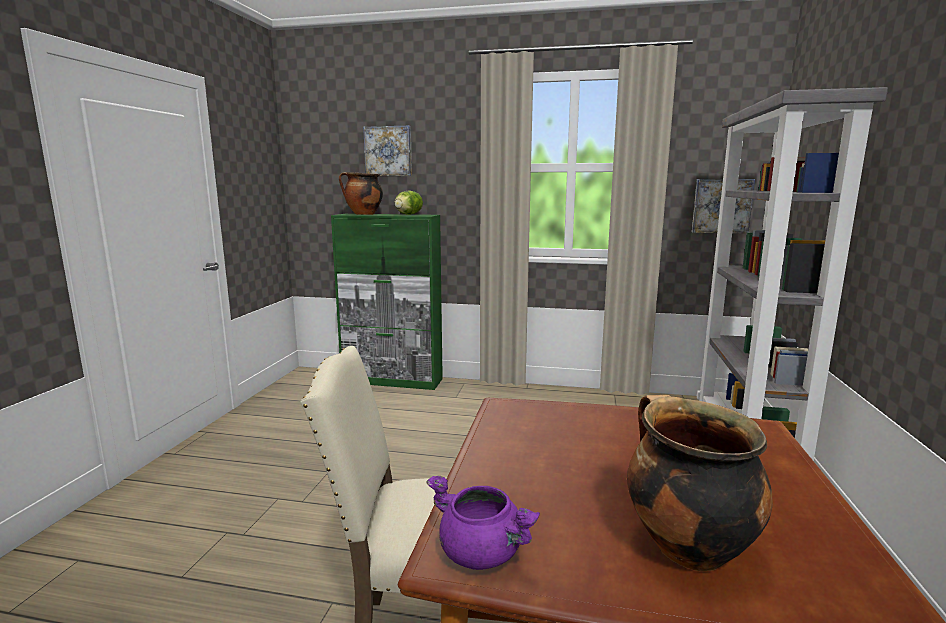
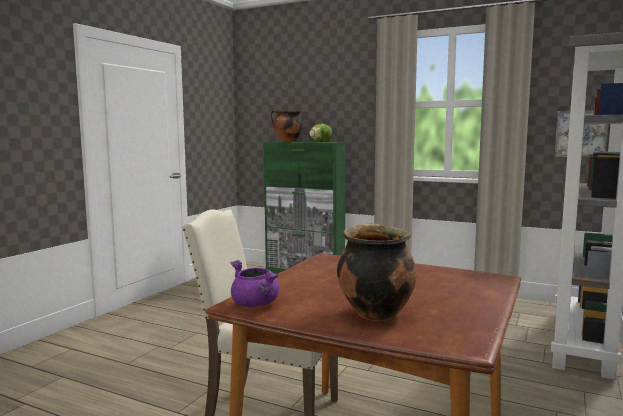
camera: 15 degrees right, 5 degrees down
picture [363,126,412,176] -> none

